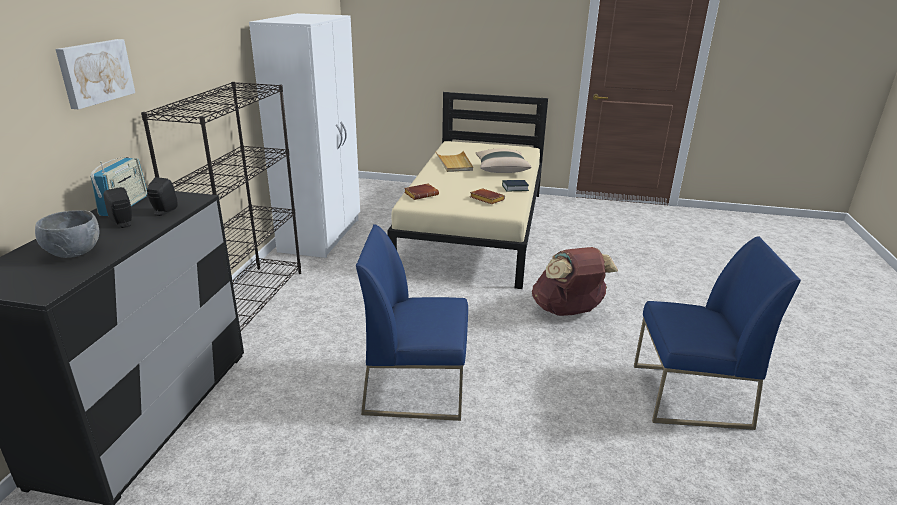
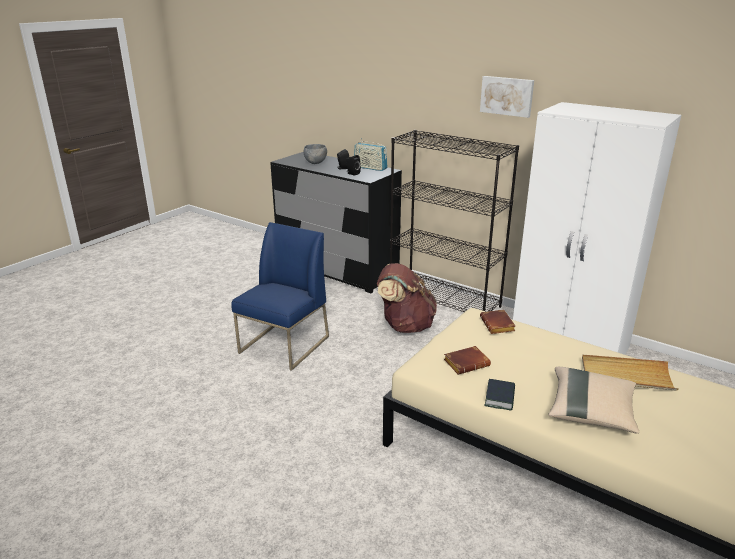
camera: 115 degrees right, 0 degrees up
picture [56,39,135,109] -> picture moved to [480,76,534,118]
brown backpack [532,247,618,316] -> brown backpack moved to [377,263,437,333]
blue chair [634,236,801,430] -> none

